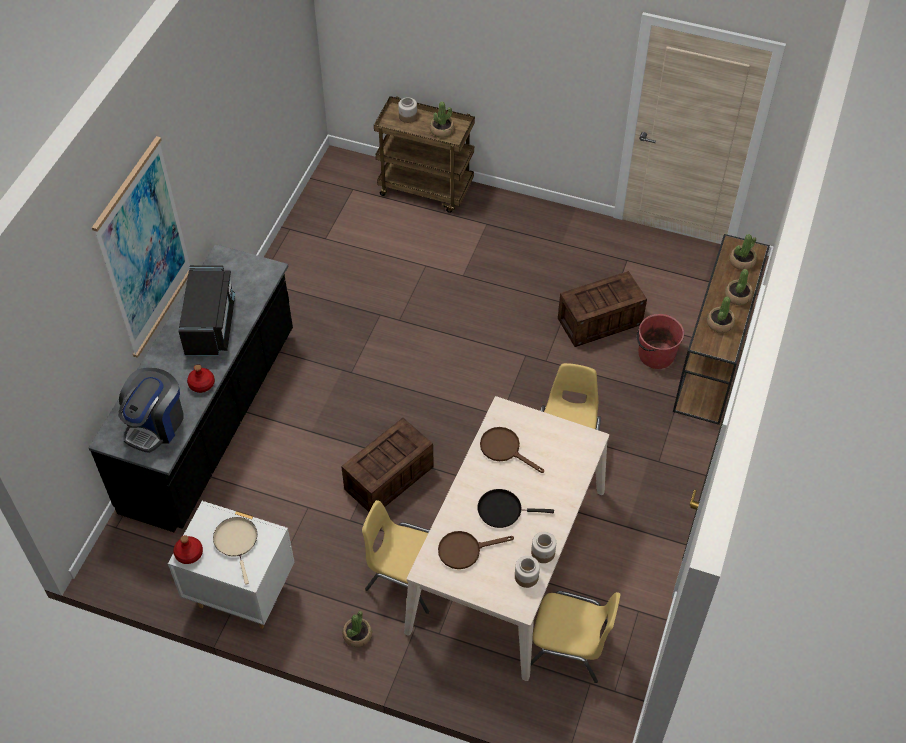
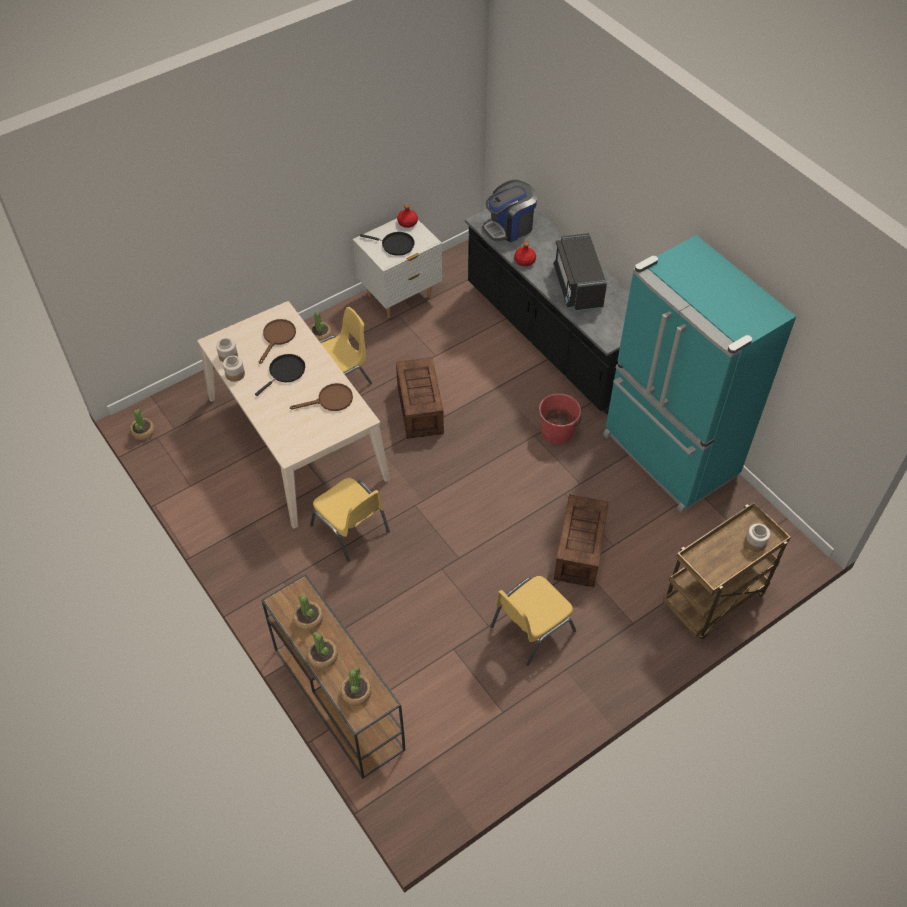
camera: 125 degrees right, 0 degrees up
picture [92,136,190,358] -> none
coffee machine [119,368,184,453] -> coffee machine turned 90 degrees counterclockwise [482,180,537,242]
black microwave [178,265,235,356] -> black microwave turned 45 degrees clockwise [554,233,607,311]
beige frying pan [213,517,258,585] -> black frying pan [360,232,415,256]
potted plant [430,101,454,138] -> potted plant moved to [130,409,155,440]
yellow chair [531,591,621,683] -> yellow chair moved to [490,576,576,666]
crate [558,271,647,347] -> crate moved to [554,494,609,587]
red bucket [636,314,684,369] -> red bucket moved to [539,393,581,444]
none -> turquoise fridge [603,235,796,513]

